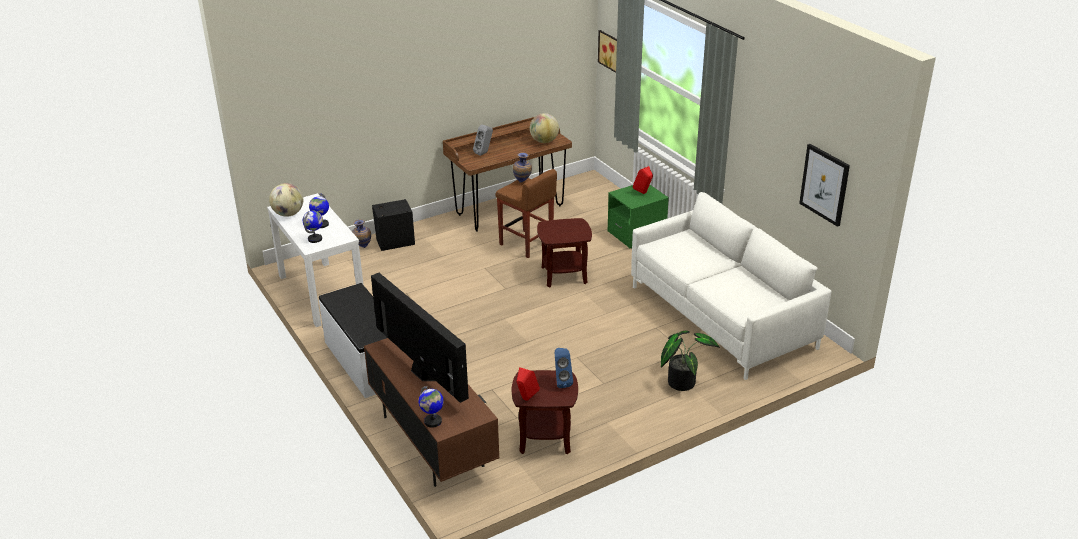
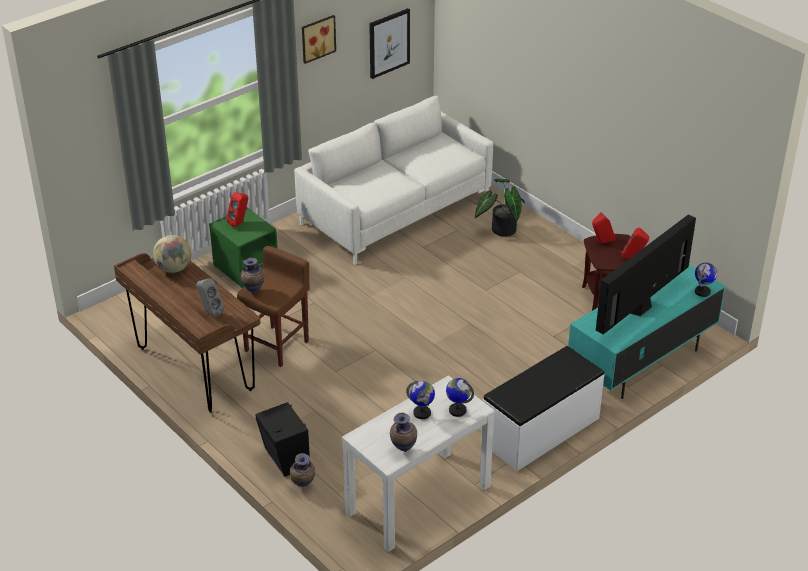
camera: 100 degrees left, 5 degrees up
globe [269,183,303,217] -> vase [390,412,417,452]
brown tv stand [364,338,500,487] -> turquoise tv stand [568,265,726,399]
brown side table [537,218,592,287] -> none
blue speaker [555,348,573,388] -> red speaker [592,212,616,244]
picture [598,30,617,73] -> picture moved to [302,15,336,64]

